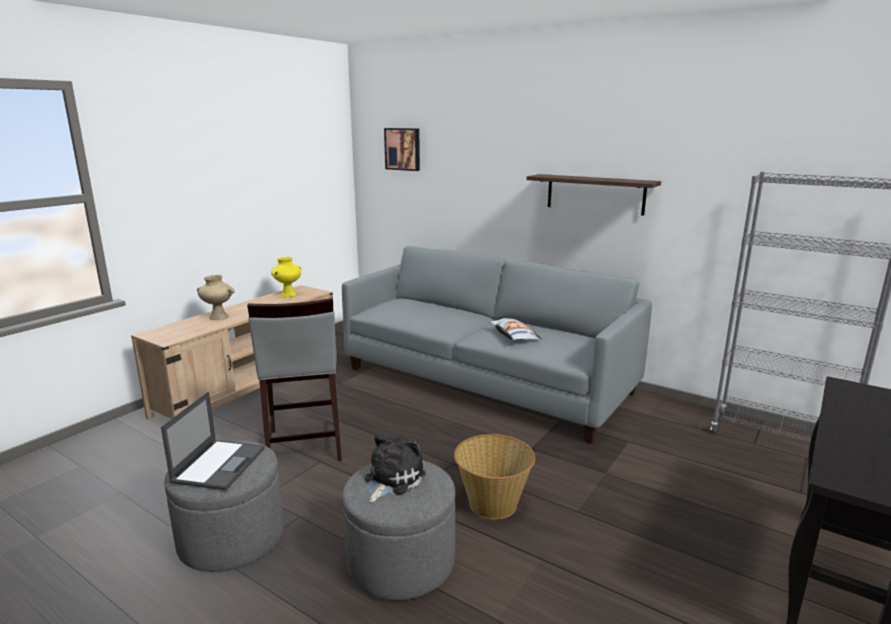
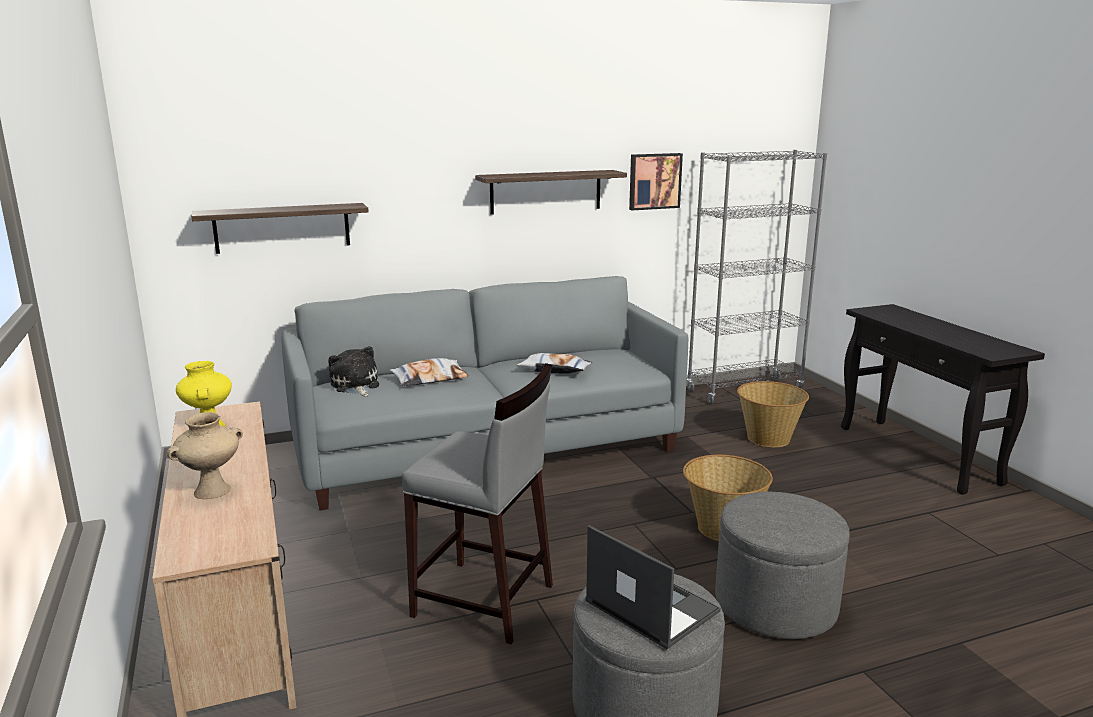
camera: 55 degrees left, 0 degrees up
plush toy [365,435,426,503] -> plush toy moved to [328,346,379,396]
picture [384,128,420,171] -> picture moved to [629,153,683,210]
none -> shelf [191,203,369,254]
none -> pillow [390,358,469,386]
none -> basket [737,381,809,447]

